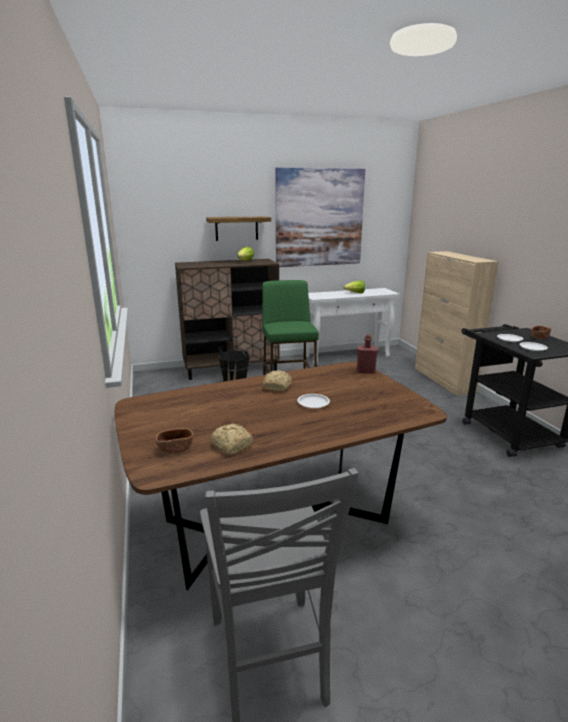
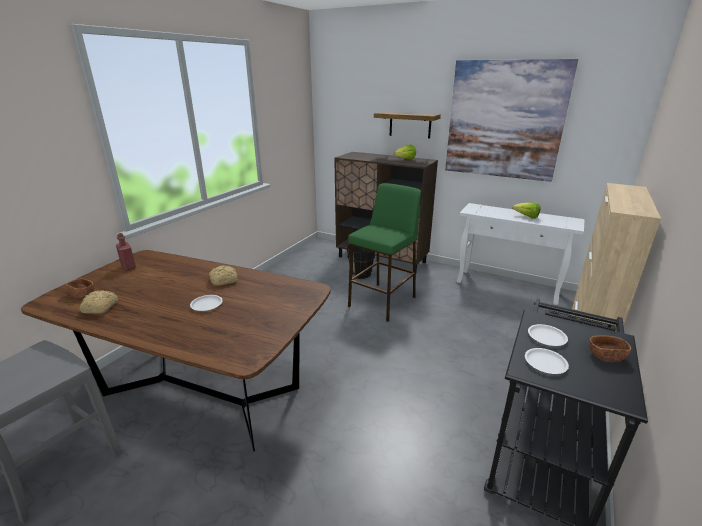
camera: 45 degrees right, 5 degrees up
red bottle [357,334,378,373] -> red bottle moved to [116,233,136,271]

